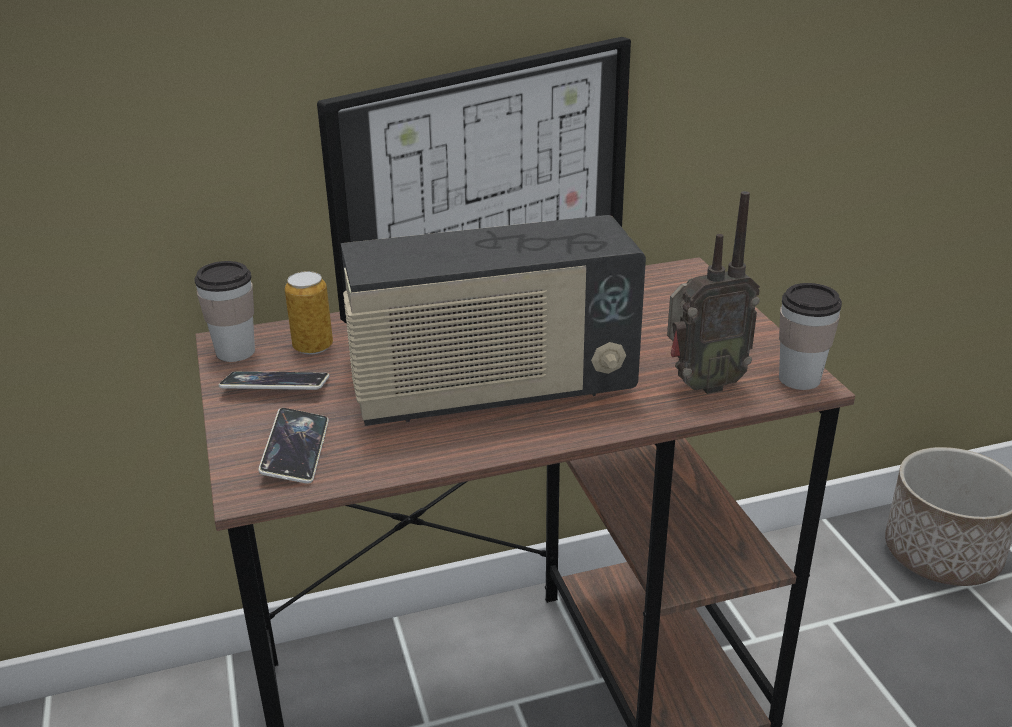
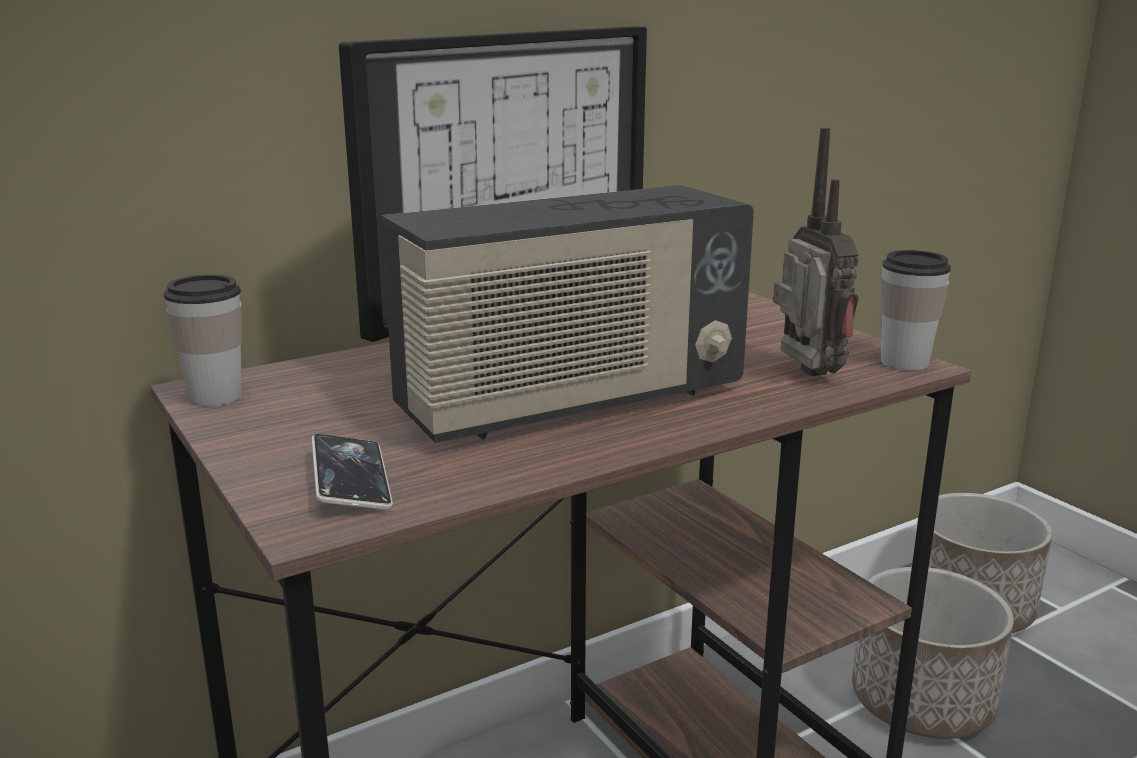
camera: 15 degrees left, 10 degrees down
phone [219,371,329,390] -> none
can [285,271,333,355] -> none
radio [667,191,760,394] -> radio turned 75 degrees counterclockwise [773,128,859,376]
none -> planter [852,567,1014,739]

